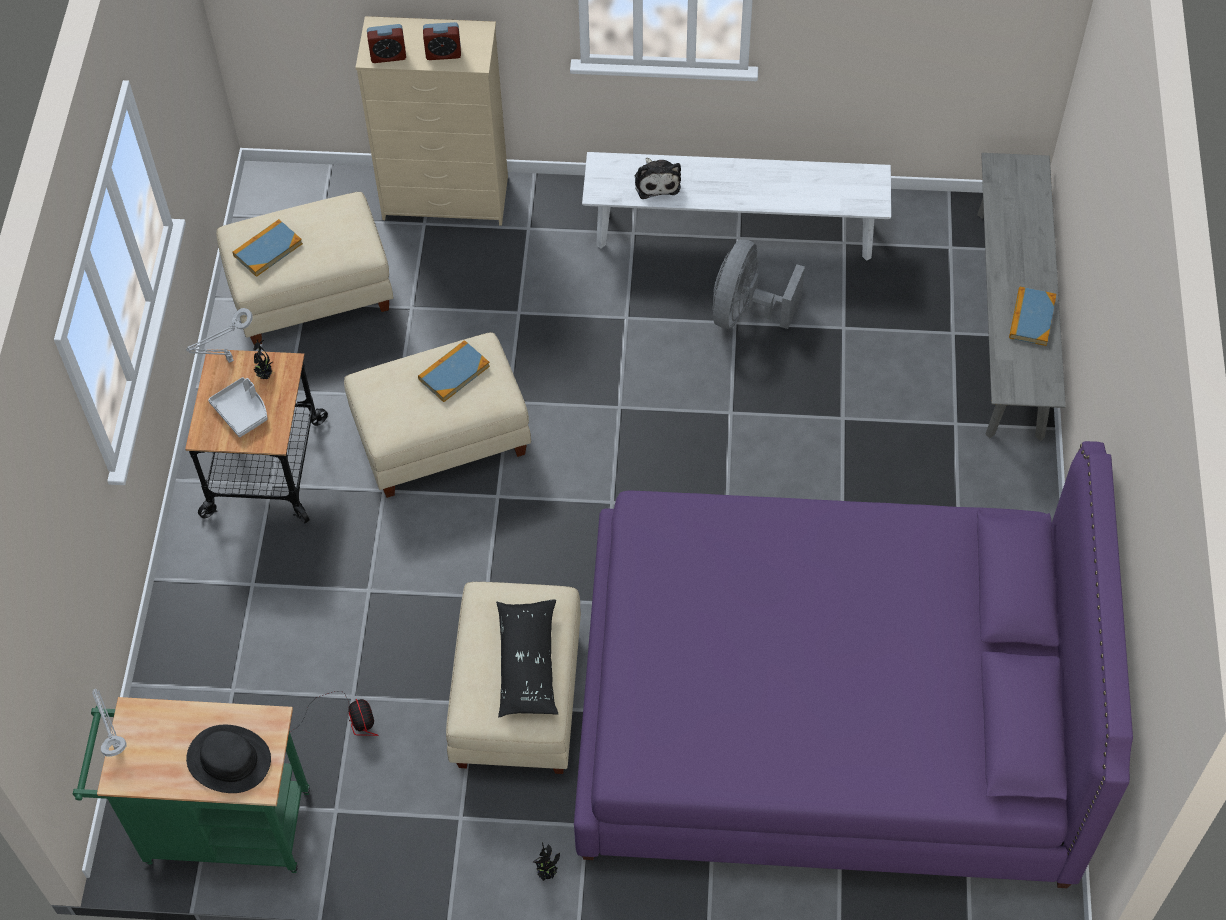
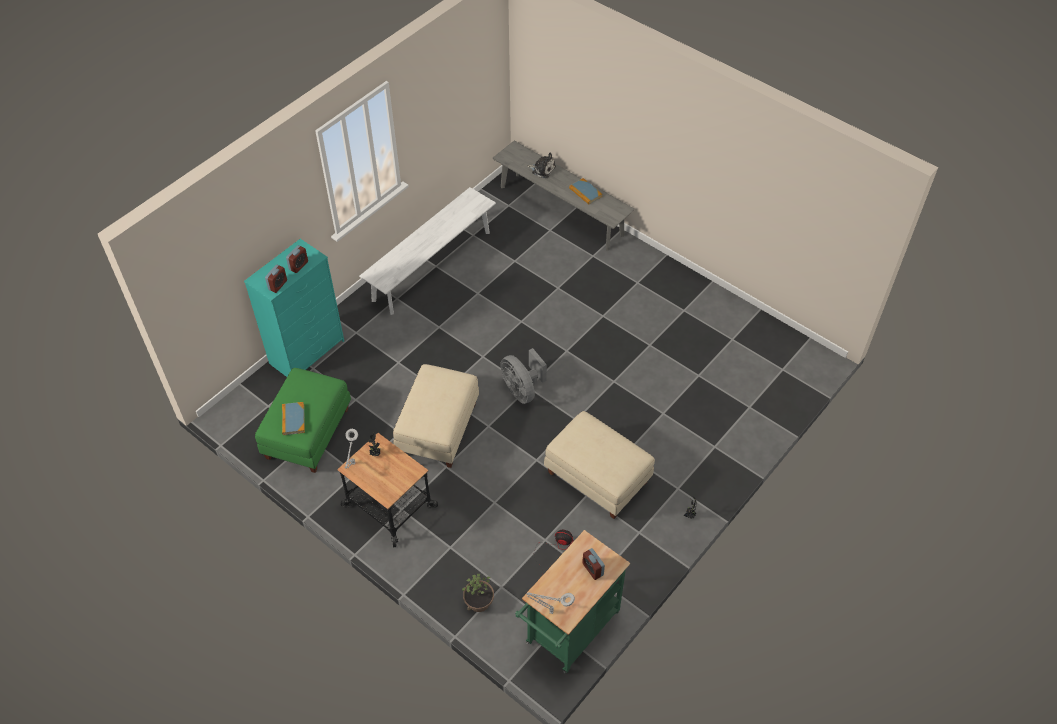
camera: 55 degrees left, 5 degrees down
black hat [186,725,271,793] -> alarm clock [582,548,605,580]
grey tray [208,377,268,437] -> none
beige ottoman [216,192,393,345] -> green ottoman [255,368,351,473]
beige dresser [355,16,508,226] -> turquoise dresser [244,239,344,377]
book [418,340,490,402] -> none
black pillow [496,599,558,717] -> none
purple bed [574,441,1133,888] -> none
plush toy [635,158,681,199] -> plush toy moved to [527,153,556,178]
grey fan [713,239,805,329] -> grey fan moved to [500,348,547,404]
none -> potted plant [462,574,494,612]

